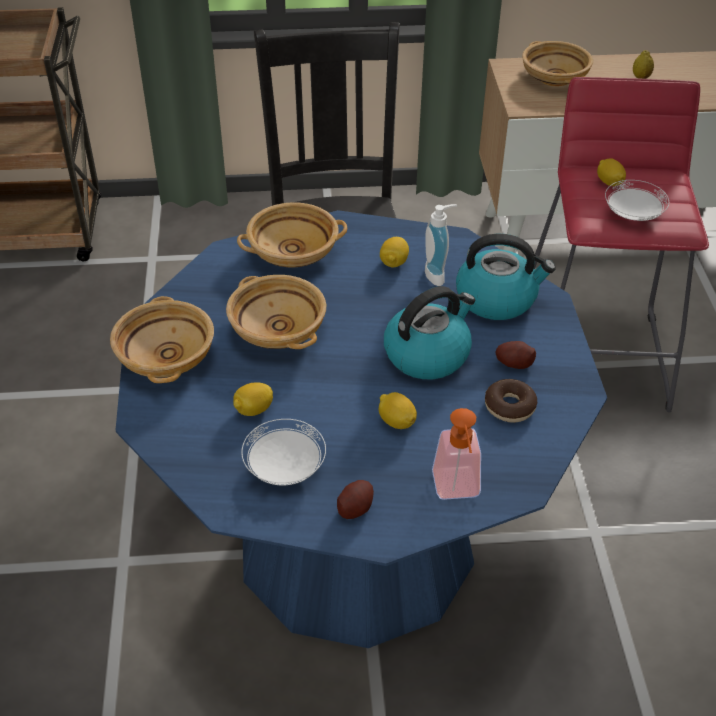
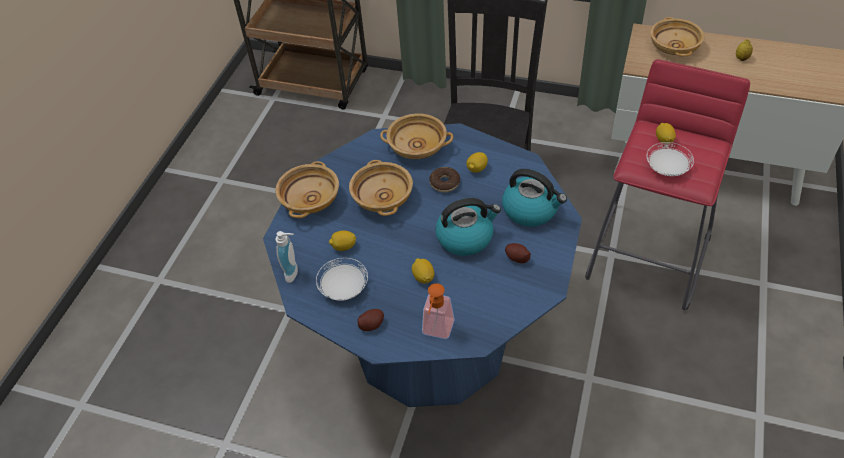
camera: 25 degrees right, 5 degrees up
soap dispenser [425,204,457,286] -> soap dispenser moved to [276,231,298,283]
donut [485,379,537,423] -> donut moved to [429,167,460,193]

